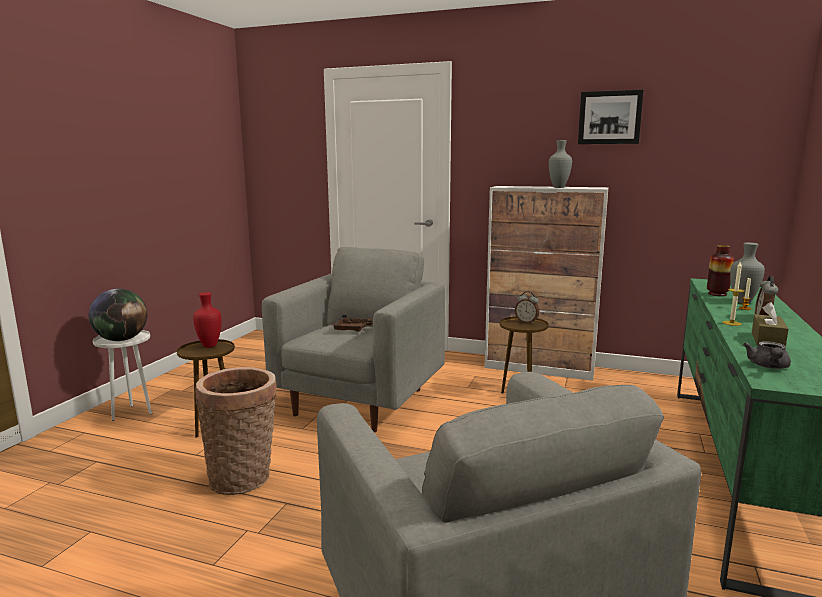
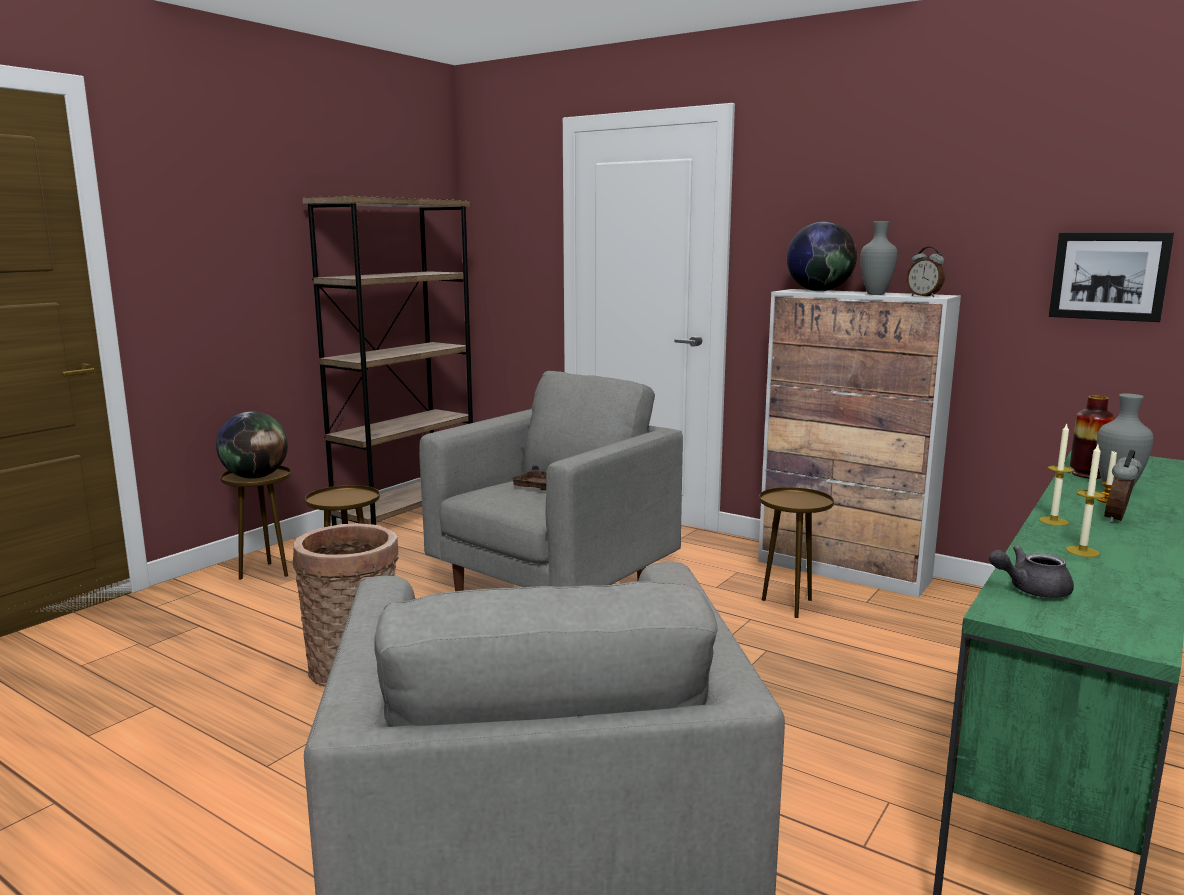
camera: 15 degrees right, 0 degrees up
white side table [93,330,152,421] -> brown side table [220,466,291,580]
red vase [193,292,222,348] -> none
alarm clock [515,291,540,324] -> alarm clock moved to [906,247,945,297]
picture [578,90,644,144] -> picture moved to [1049,232,1174,322]
grey teapot [743,341,791,369] -> grey teapot turned 45 degrees clockwise [989,545,1074,598]
brown tissue box [752,302,789,346] -> candle [1066,445,1105,557]
none -> brown bookcase [302,196,473,526]
none -> globe [787,222,857,291]

